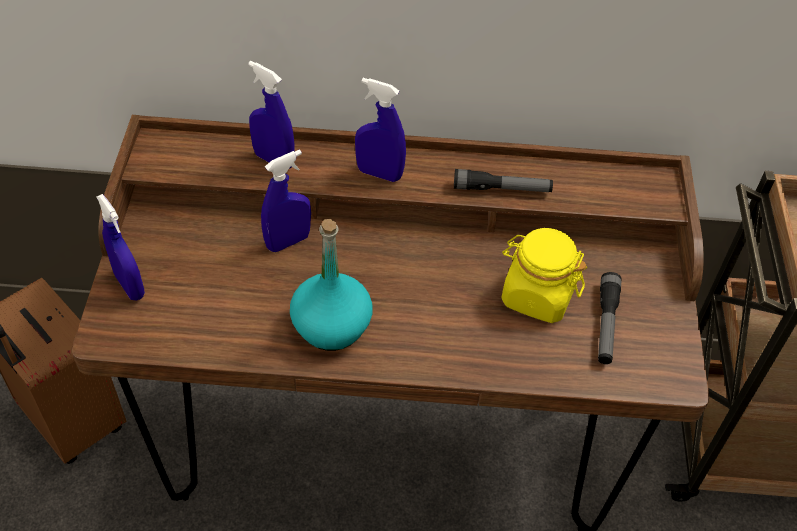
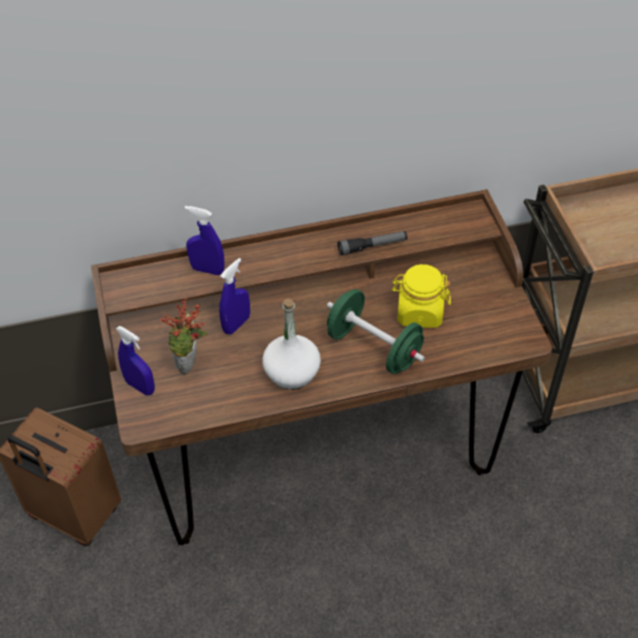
camera: 15 degrees left, 0 degrees up
turquoise bottle [290,219,372,351] -> white bottle [262,299,321,390]
blue spray bottle [355,78,406,182] -> none
flashlight [598,272,622,364] -> none
none -> potted plant [160,298,207,375]
none -> green dumbbell [327,289,425,374]

